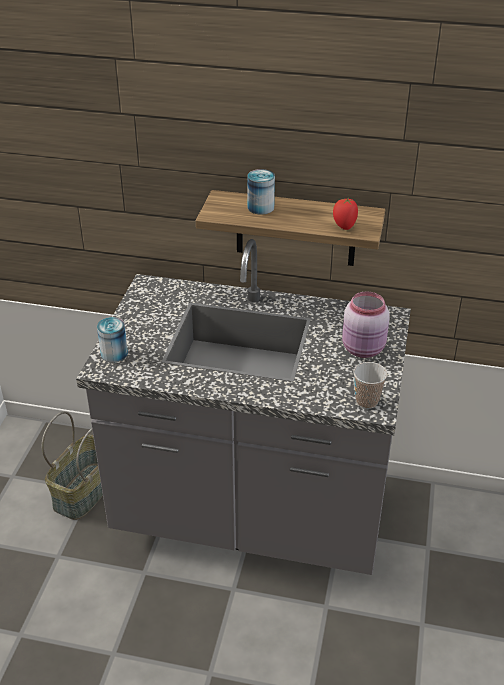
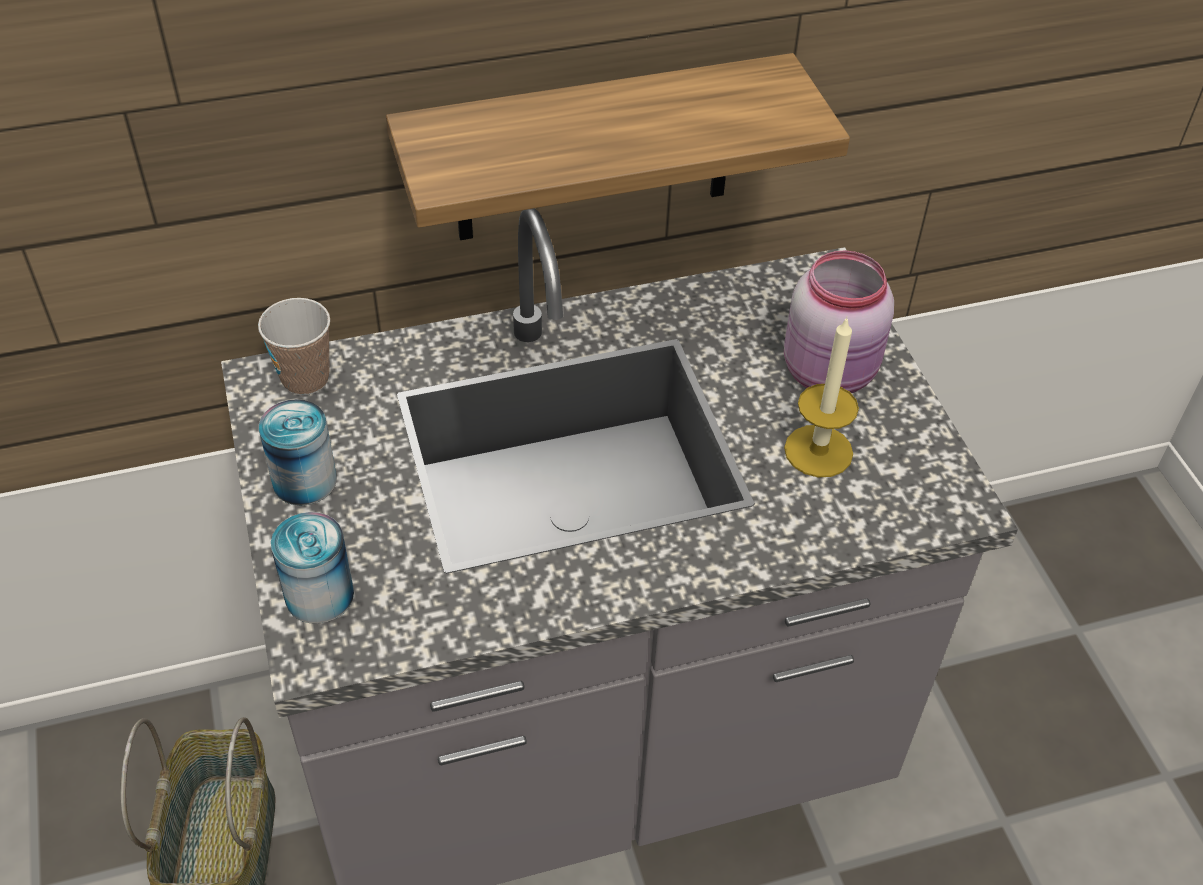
camera: 30 degrees left, 10 degrees up
can [247,169,275,215] -> can moved to [259,399,337,505]
tomato [333,199,358,230] -> none
cup [353,362,387,409] -> cup moved to [258,298,330,395]
none -> candle [784,316,859,477]

